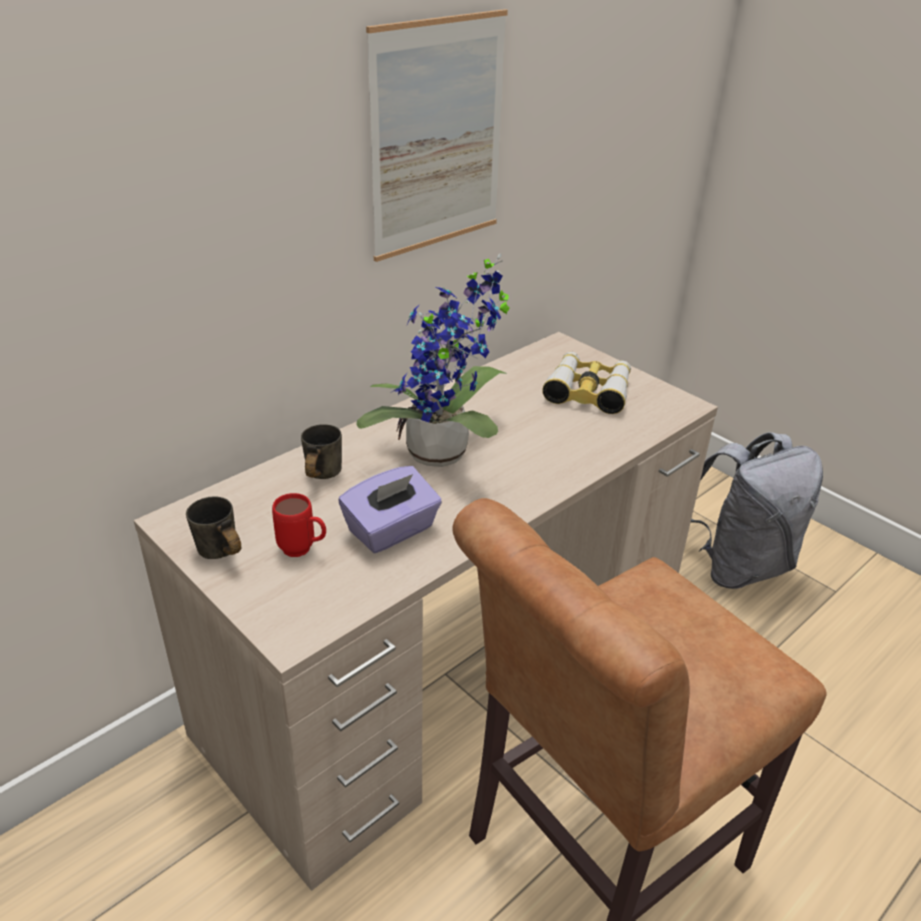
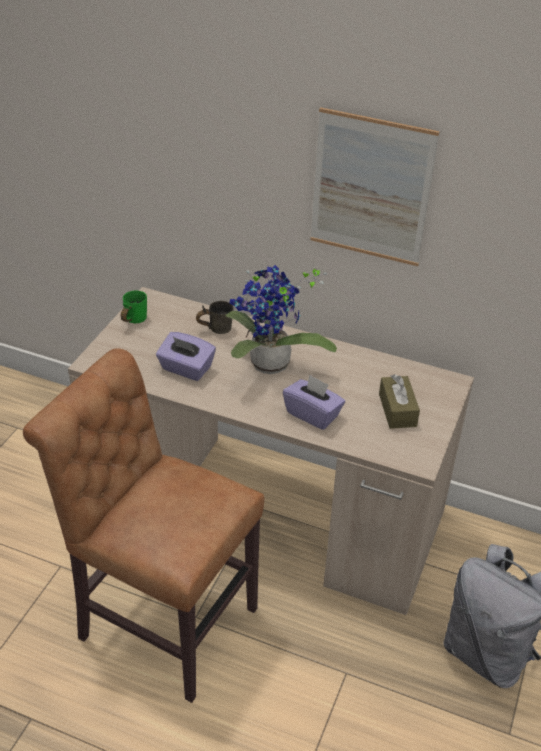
camera: 65 degrees right, 5 degrees up
grey mug [186,496,241,559] -> green mug [121,291,147,323]
red mug [272,493,326,557] -> none
binoculars [542,352,631,414] -> brown tissue box [379,374,420,429]
none -> purple tissue box [283,374,345,430]

